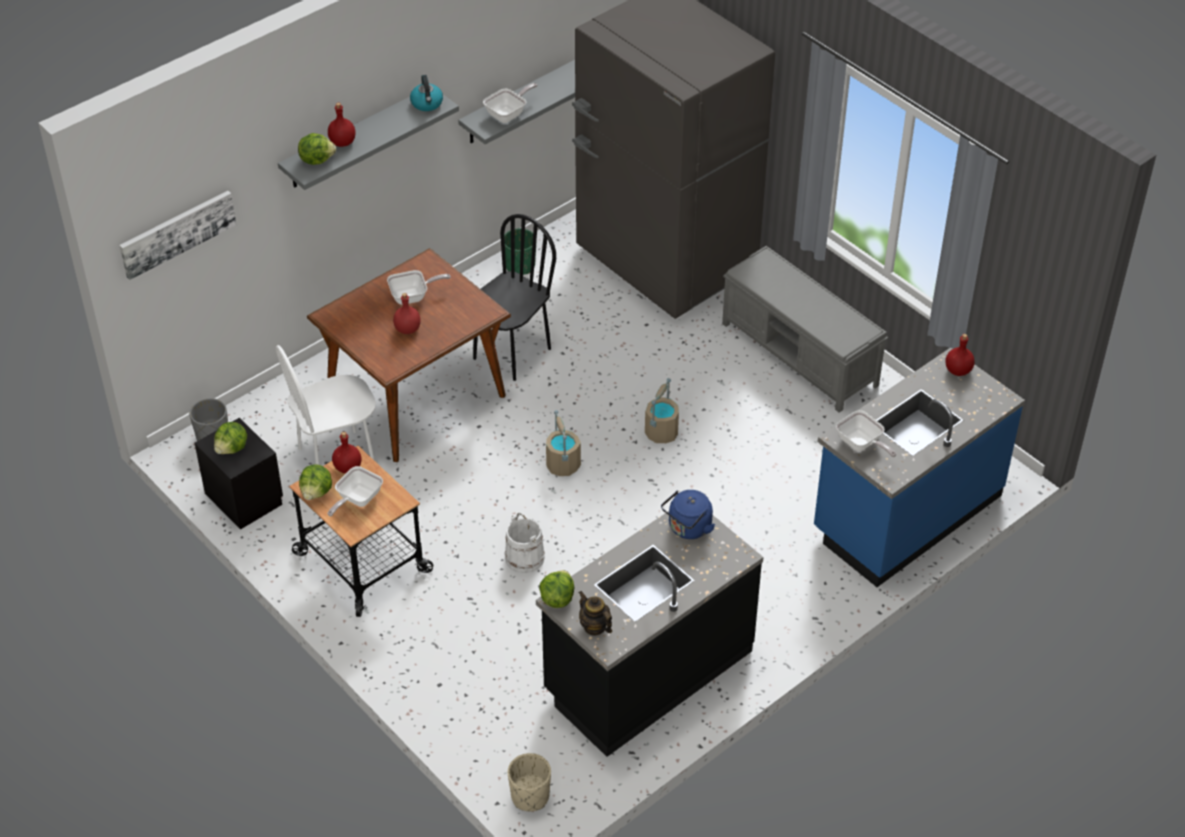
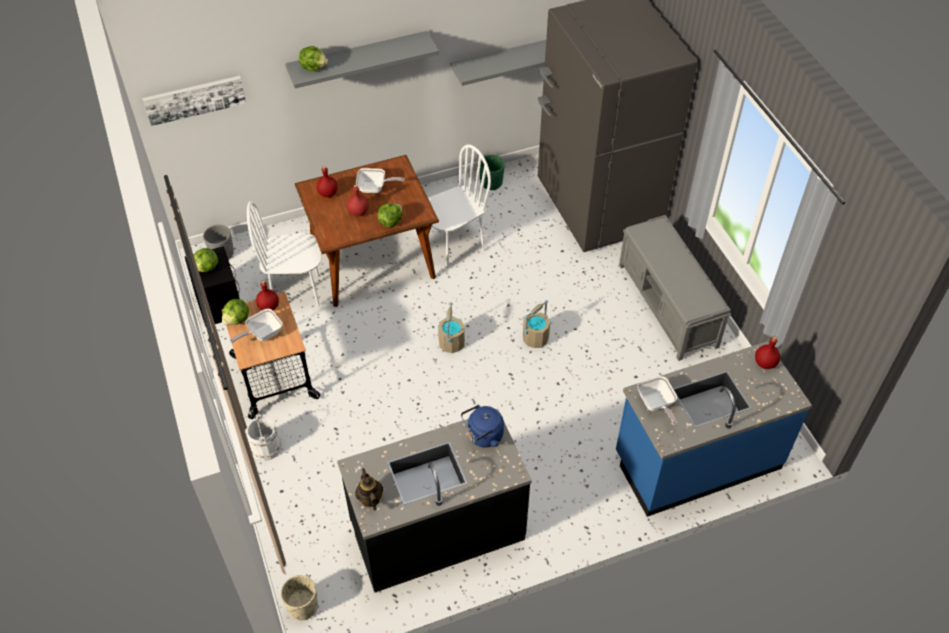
camera: 20 degrees right, 5 degrees up
red bottle [328,103,355,147] -> red bottle moved to [317,166,338,197]
kettle [410,75,443,111] -> none
black chair [473,214,556,381] -> white chair [428,145,491,268]
frying pan [483,83,537,123] -> none
white bucket [505,512,545,573] -> white bucket moved to [246,414,282,461]
lettuce [539,570,575,608] -> lettuce moved to [377,203,402,227]

